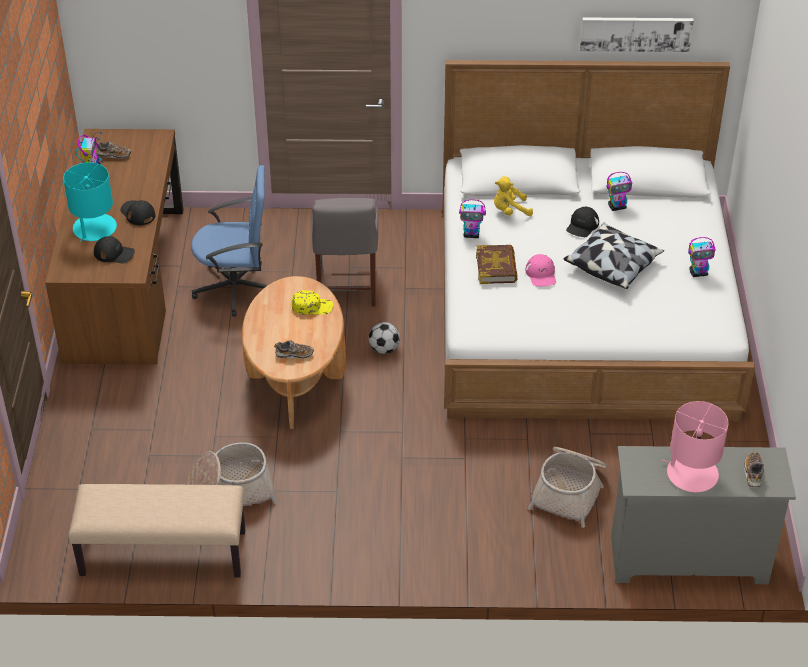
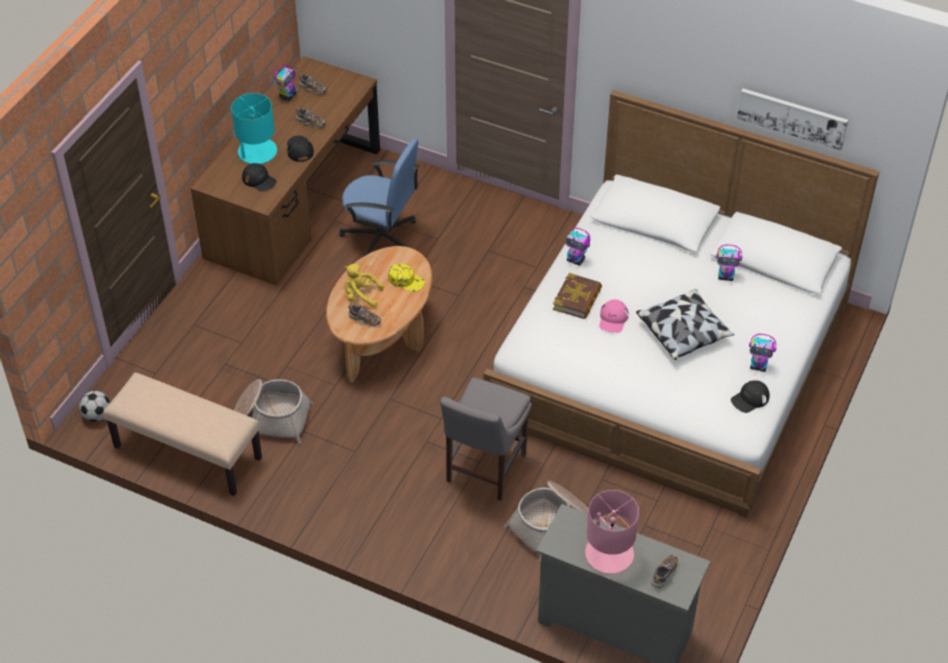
camera: 25 degrees right, 5 degrees up
grey chair [312,198,378,307] -> grey chair moved to [440,378,532,501]
football [369,322,400,354] -> football moved to [79,391,110,422]
yellow plush toy [494,176,533,216] -> yellow plush toy moved to [345,264,384,308]
black cap [566,207,599,237] -> black cap moved to [731,380,770,413]
none -> shoe [296,108,326,128]

